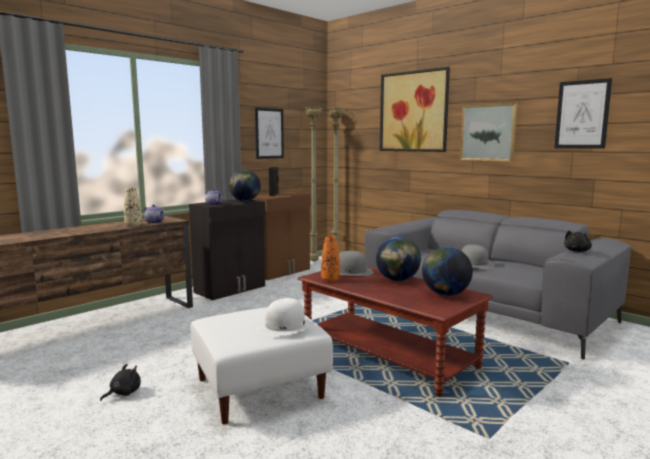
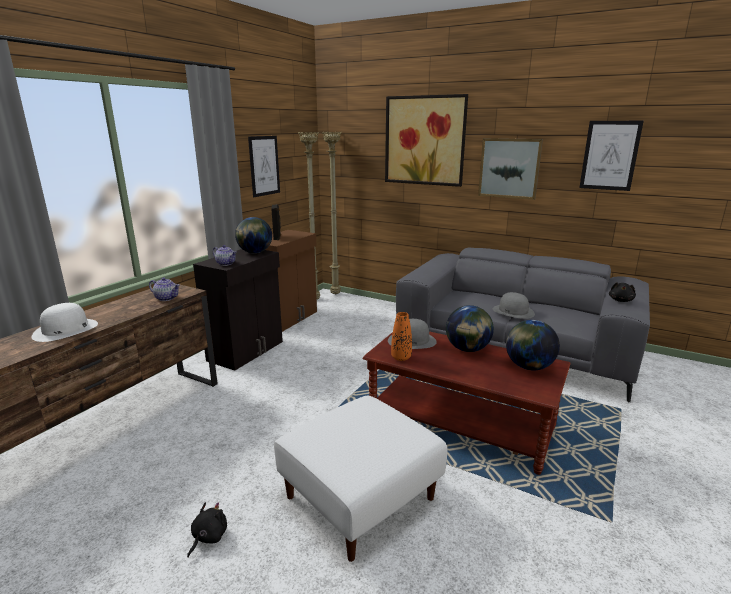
camera: 15 degrees left, 10 degrees up
beige vase [124,187,142,226] -> none
white hat [256,298,314,336] -> white hat moved to [32,303,98,342]

